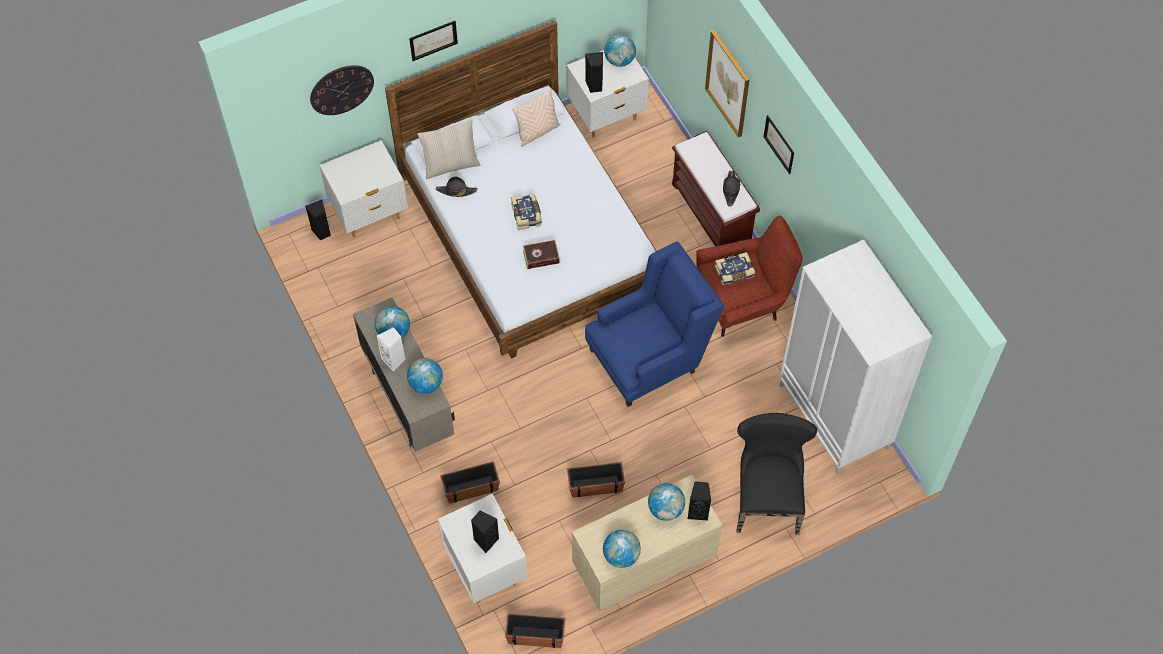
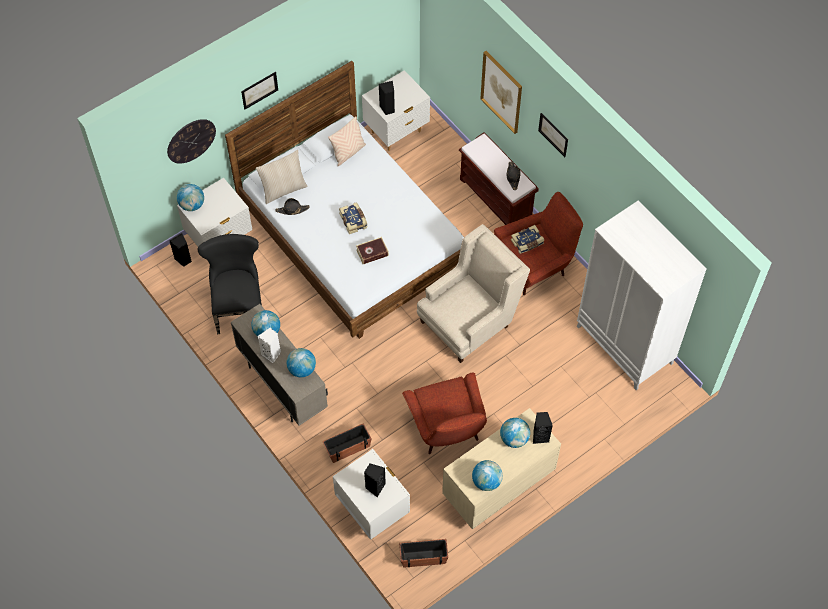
camera: 10 degrees left, 0 degrees up
planter [567,462,625,498] -> red armchair [402,372,487,454]
blue armchair [585,241,724,407] -> beige armchair [417,224,530,363]
globe [604,35,636,67] -> globe moved to [177,184,204,211]
black chair [736,413,817,535] -> black chair moved to [198,234,262,334]

